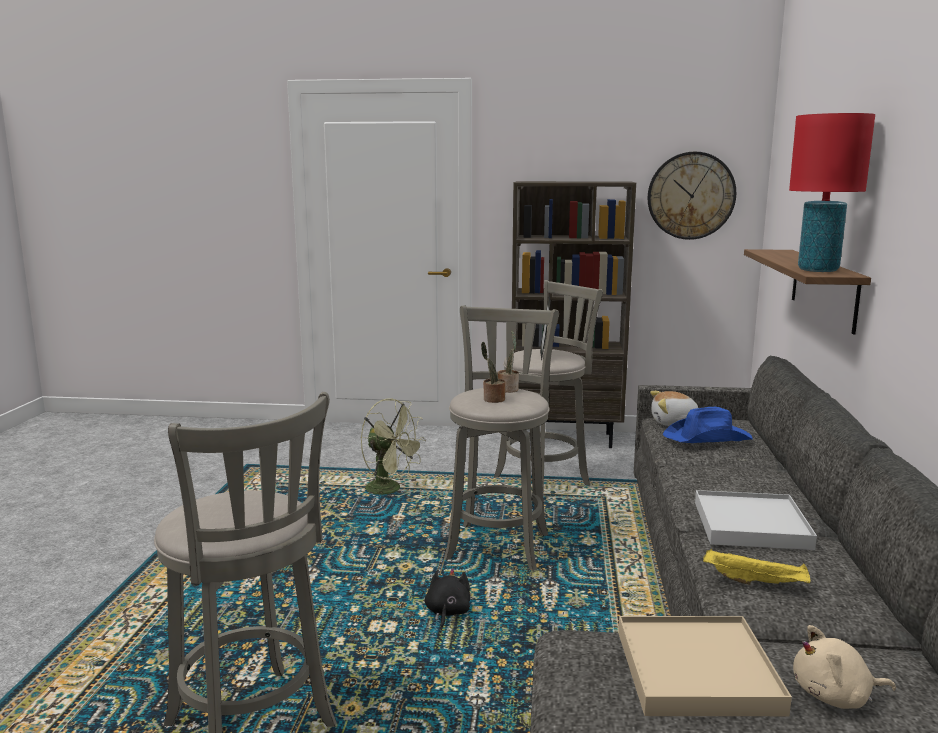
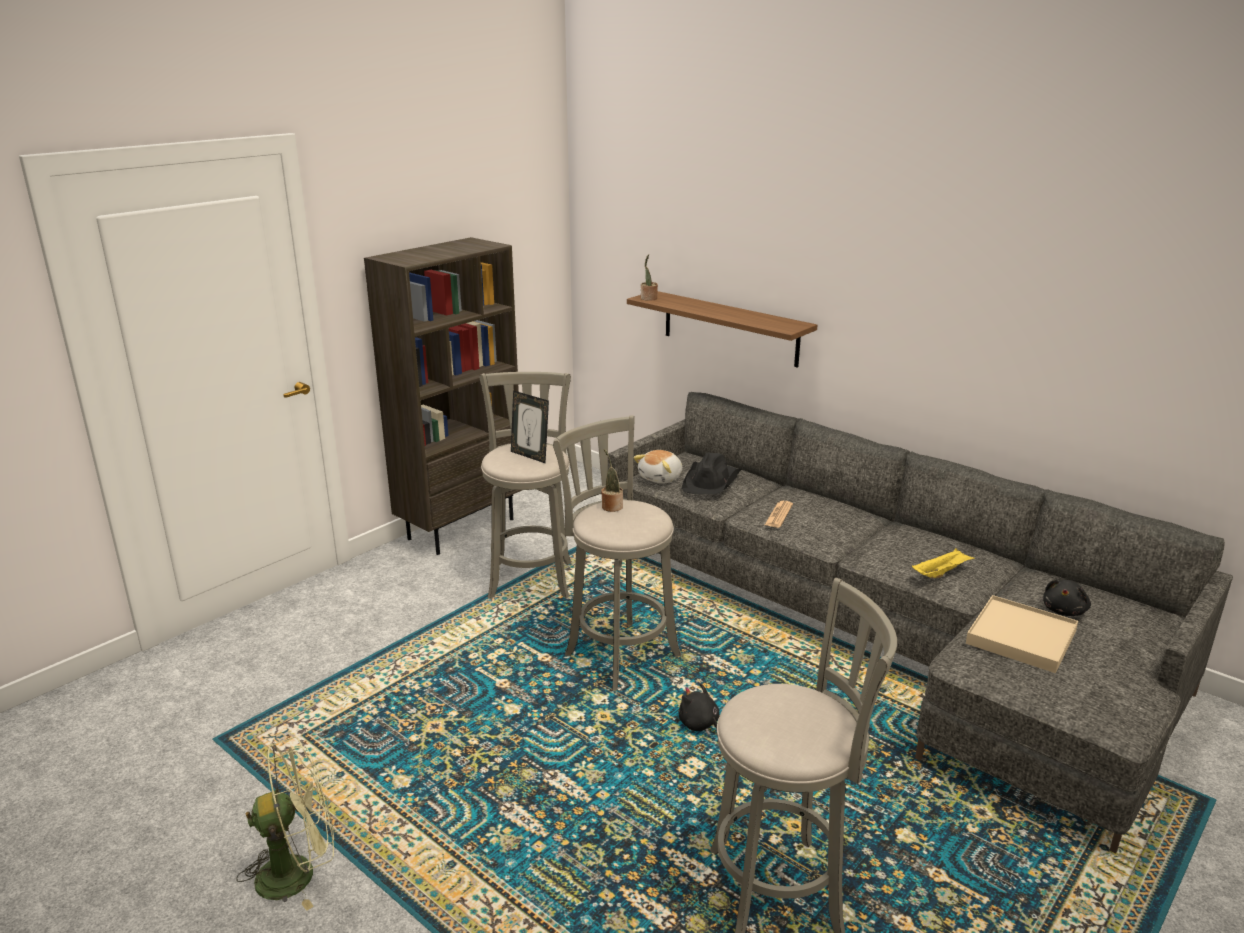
camera: 55 degrees left, 10 degrees up
green fan [360,398,426,495] -> green fan moved to [236,737,334,911]
potted plant [481,342,505,403] -> potted plant moved to [641,254,658,301]
wall clock [648,152,736,240] -> none
blue hat [663,407,753,443] -> black hat [681,453,742,494]
white tray [695,490,817,550] -> none
red table lamp [789,113,875,272] -> none
beige plush toy [793,625,896,709] -> black plush toy [1043,579,1091,616]
none -> newspaper [765,501,793,528]

